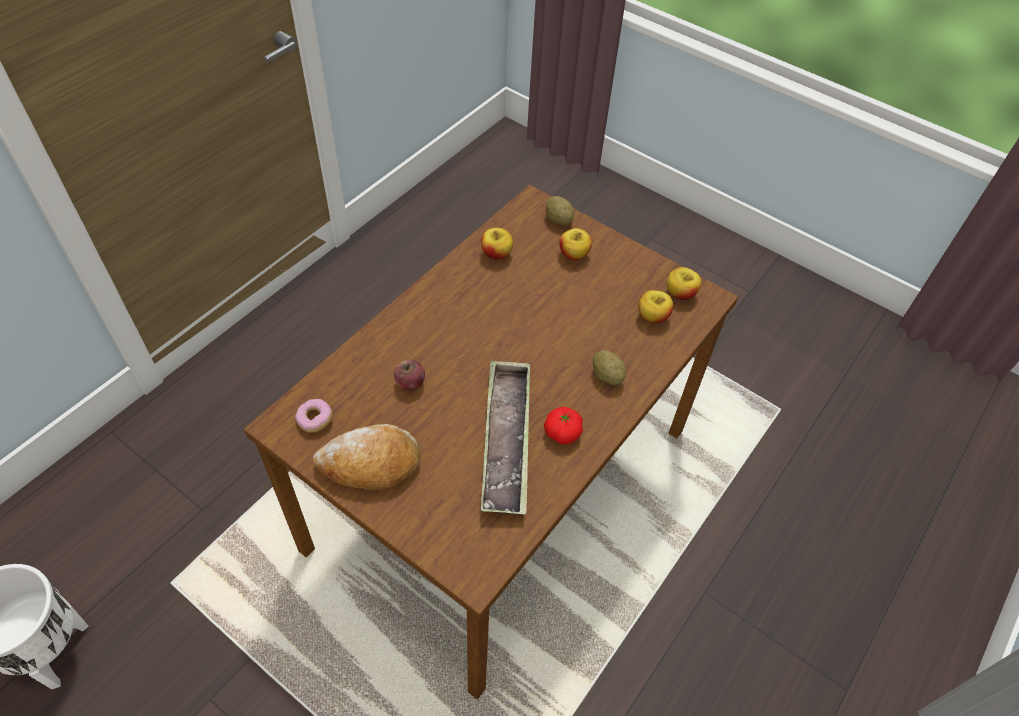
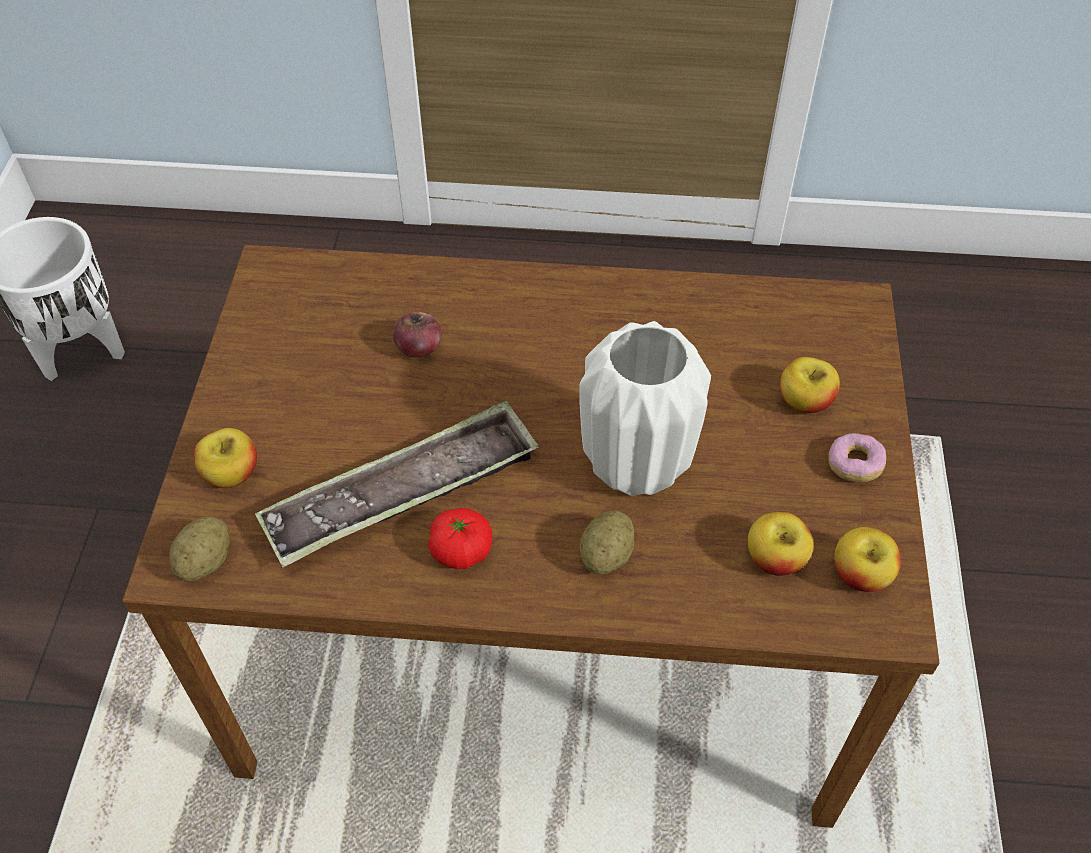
camera: 60 degrees right, 0 degrees up
donut [295,399,333,432] -> donut moved to [828,433,886,482]
bread [312,424,421,490] -> none
apple [481,228,513,260] -> apple moved to [194,428,257,488]
potato [546,196,574,225] -> potato moved to [169,516,230,581]
none -> white vase [579,321,711,496]

